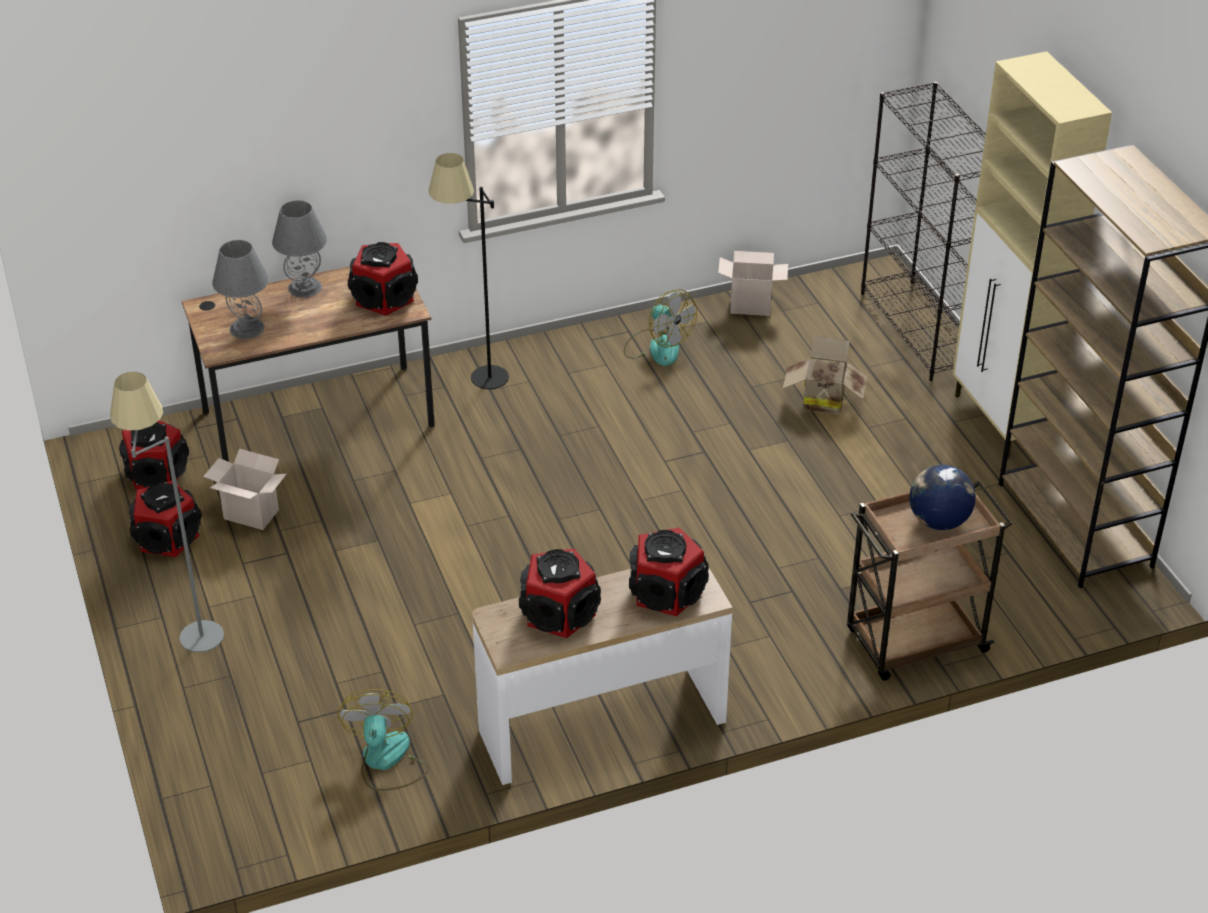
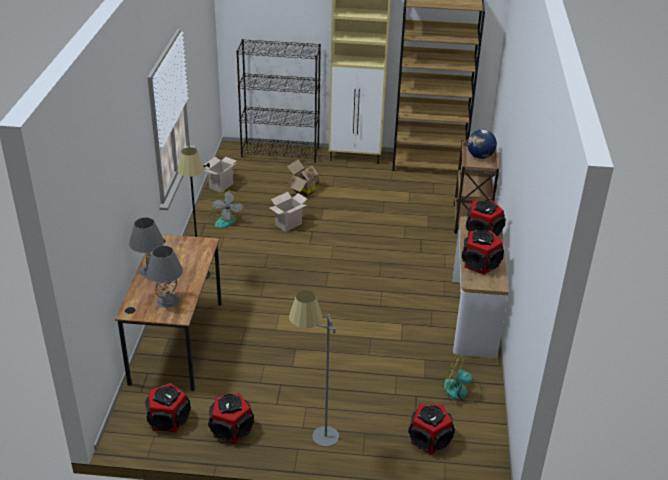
camera: 65 degrees left, 5 degrees down
cardboard box [203,449,286,530] -> cardboard box moved to [270,192,307,232]
speaker [348,242,418,316] -> speaker moved to [408,404,455,454]
fan [624,289,697,366] -> fan turned 105 degrees clockwise [208,190,244,228]

